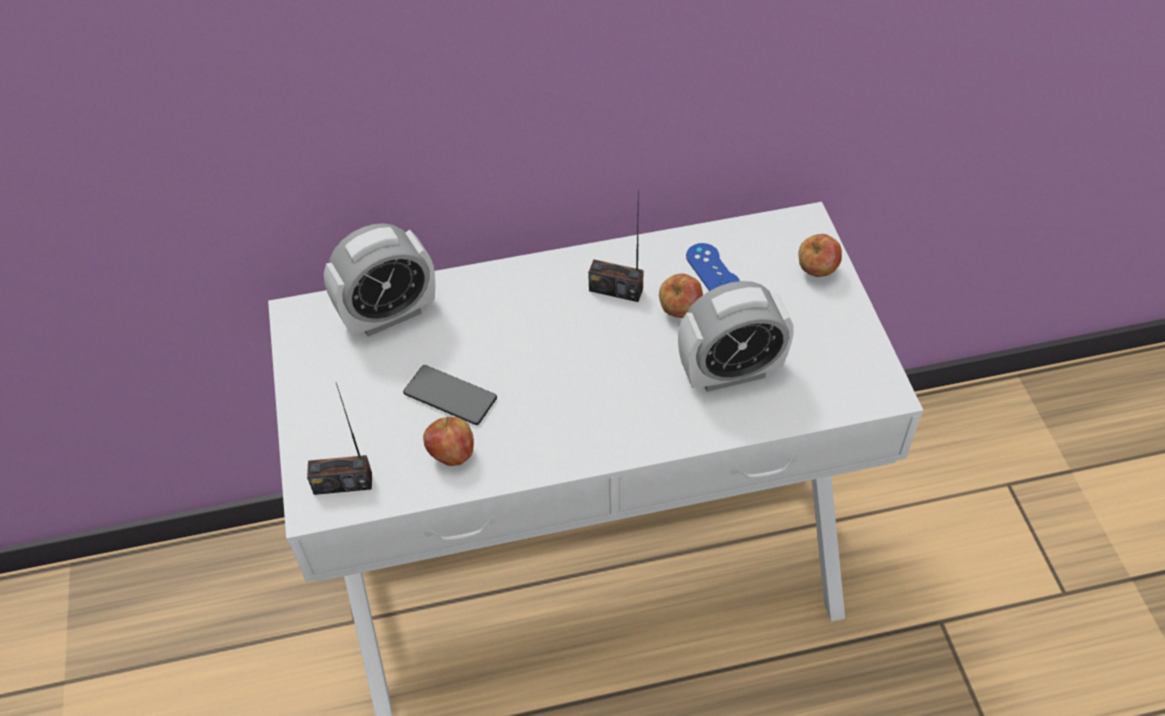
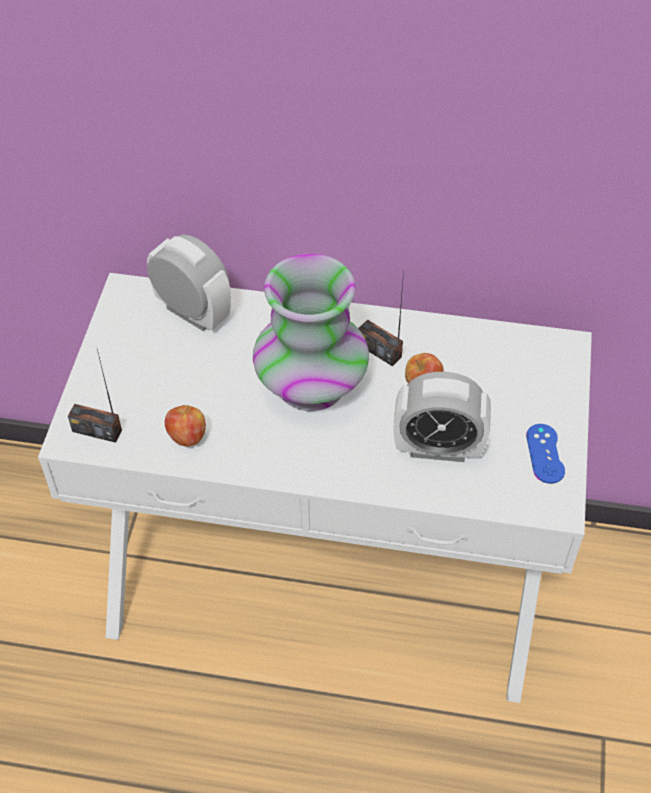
camera: 20 degrees right, 0 degrees up
alarm clock [324,223,435,337] -> alarm clock turned 135 degrees counterclockwise [147,235,231,331]
phone [403,365,497,425] -> none
blue game controller [686,243,740,291] -> blue game controller moved to [526,424,565,484]
apple [798,234,842,277] -> none
none -> vase [253,253,369,411]

